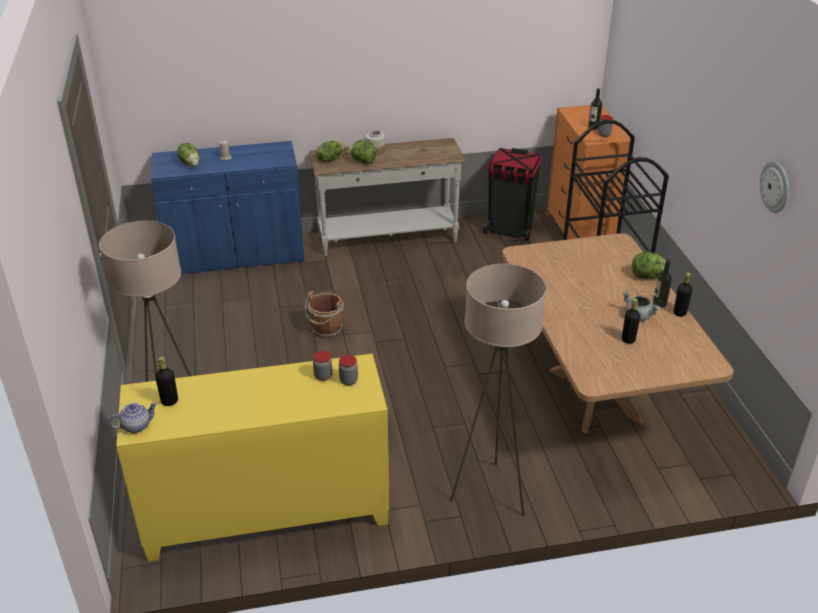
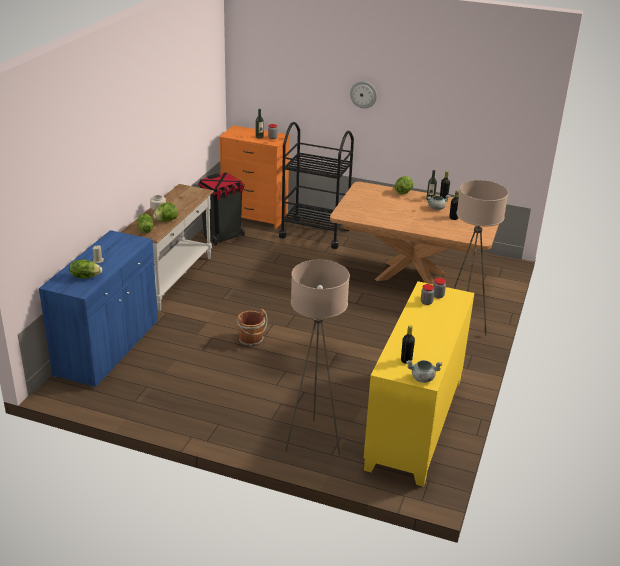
camera: 60 degrees left, 5 degrees down
teapot [109,402,157,433] -> grey cooking pot [406,360,442,383]
wall clock [760,161,789,213] -> wall clock moved to [350,81,377,109]

